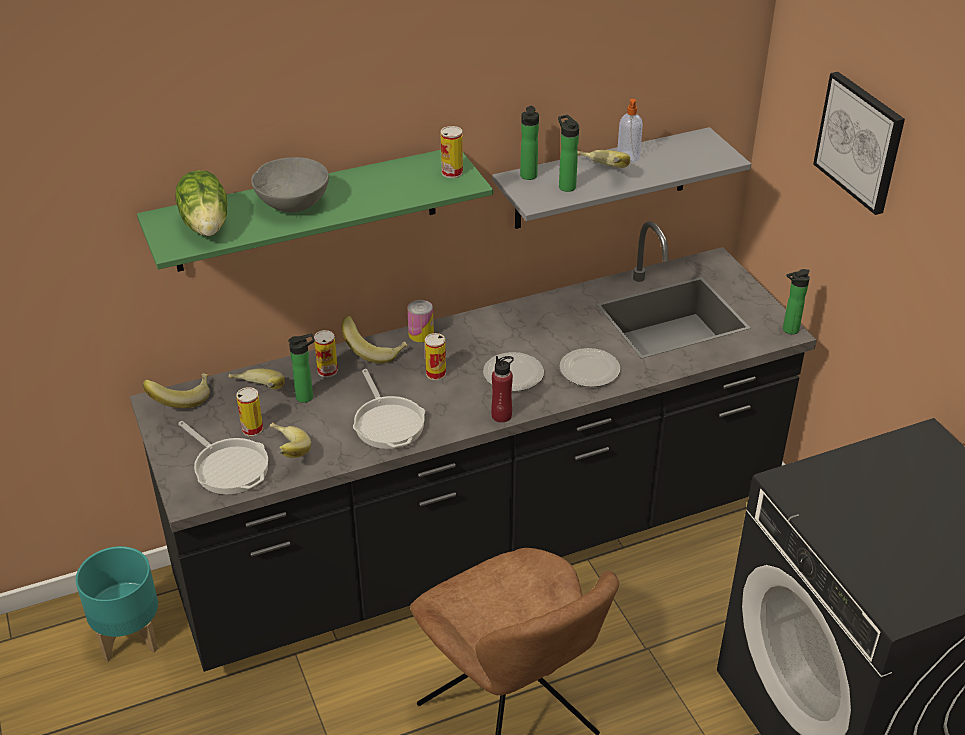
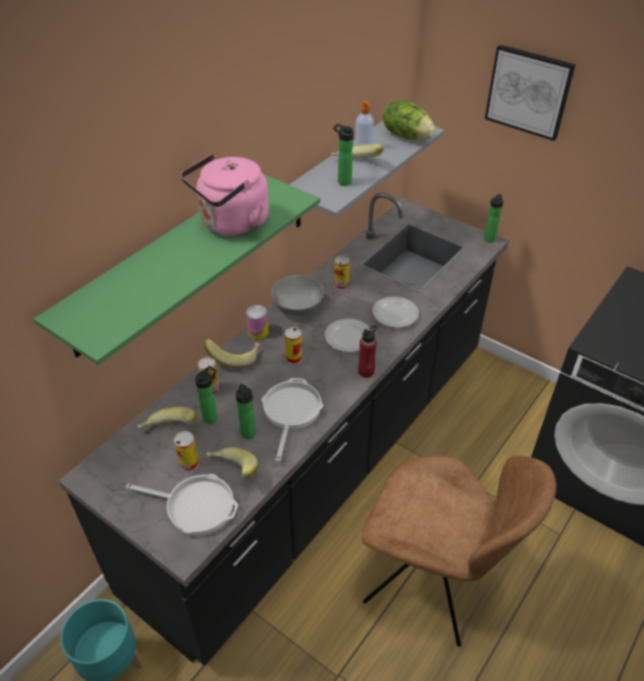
camera: 30 degrees left, 5 degrees up
banana [143,373,210,408] -> none
lettuce [175,170,227,236] -> lettuce moved to [383,101,435,140]
grey bowl [251,157,329,212] -> grey bowl moved to [271,275,324,316]
frying pan [353,369,425,449] -> frying pan turned 120 degrees counterclockwise [262,378,323,462]
can [441,126,463,178] -> can moved to [334,255,350,290]
bottle [520,106,539,180] -> bottle moved to [236,384,256,439]
none -> pink kettle [181,154,269,237]

